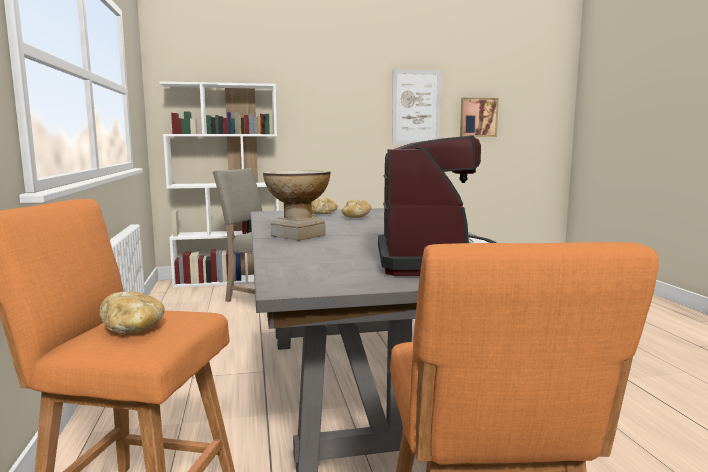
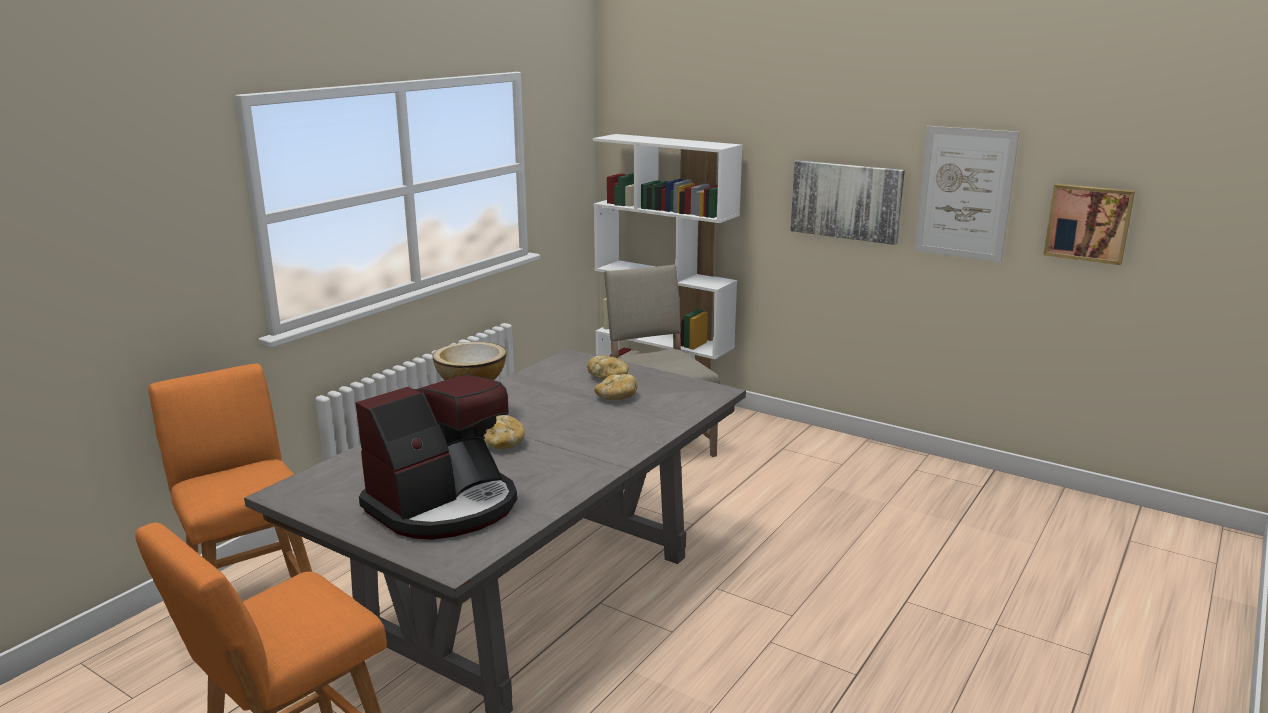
camera: 45 degrees right, 10 degrees up
bread [99,291,165,334] -> bread moved to [484,415,525,449]
none -> picture [790,160,905,245]

